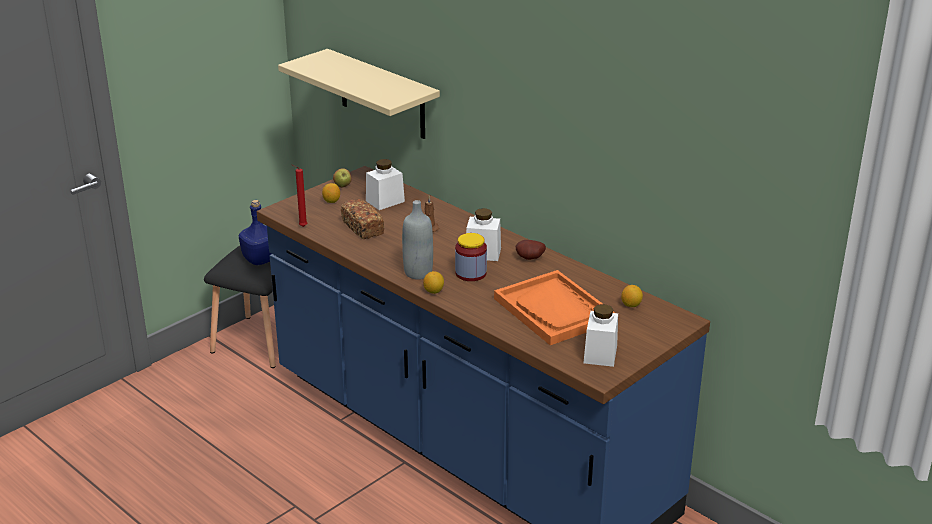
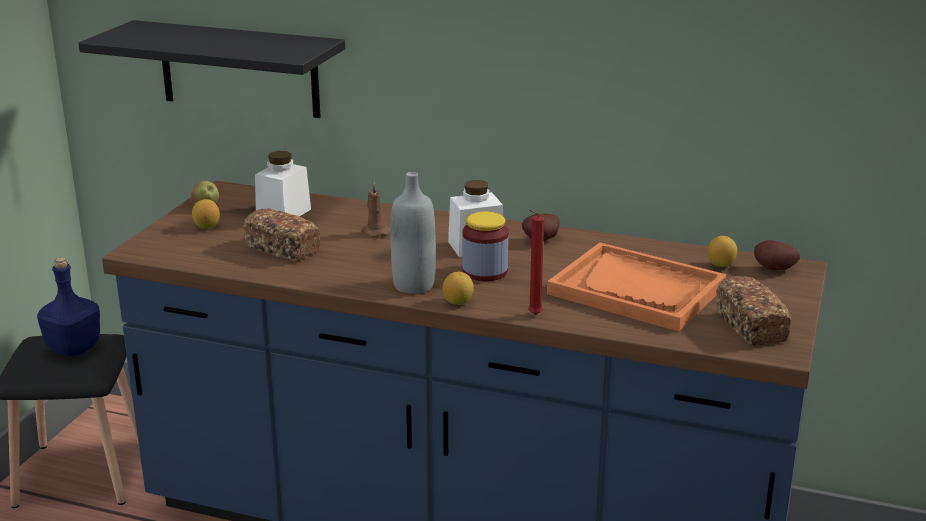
camera: 25 degrees left, 5 degrees down
beige shelf [278,49,440,139] -> black shelf [78,20,345,118]
red candle [291,164,307,227] -> red candle moved to [528,210,544,315]
white jar [584,304,618,367] -> bread [716,275,791,345]
none -> potato [754,240,800,270]

